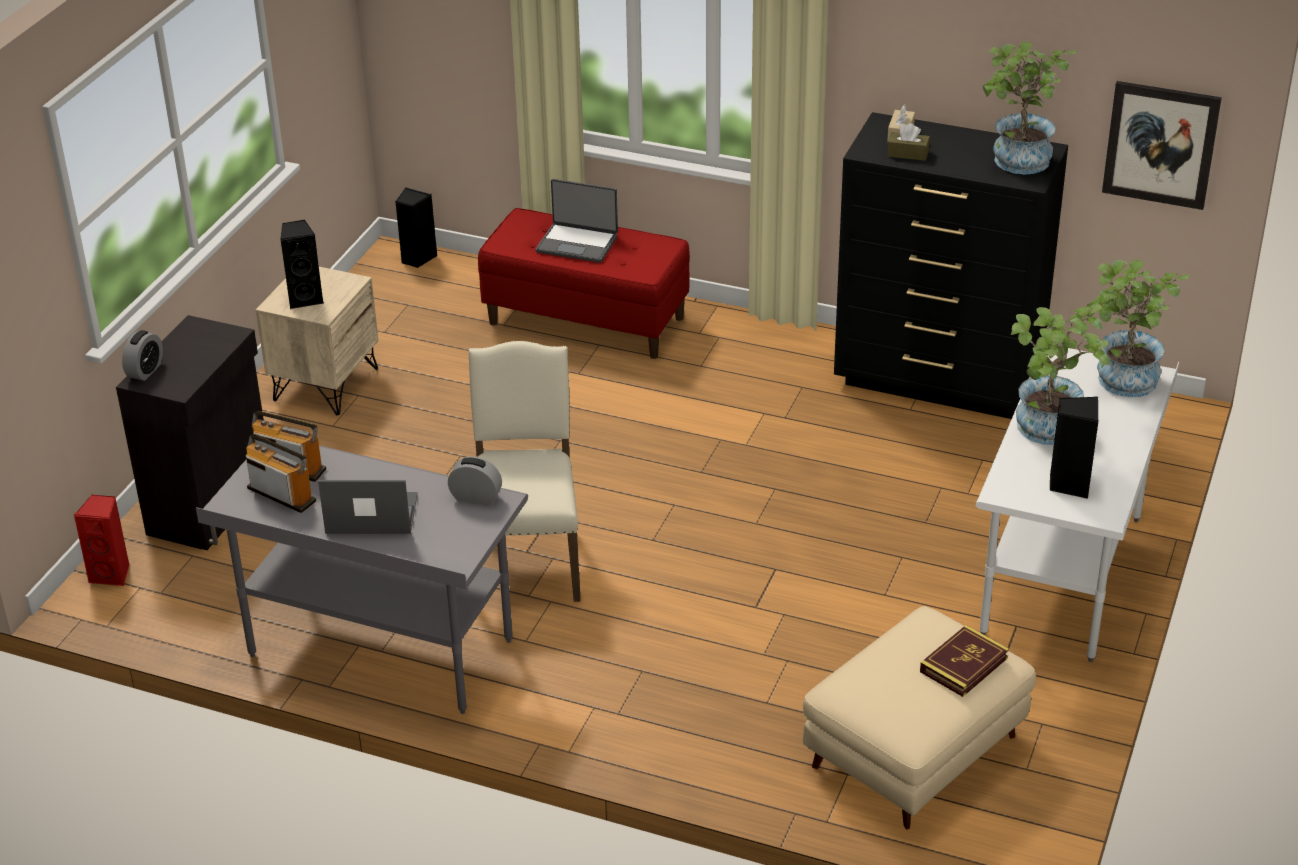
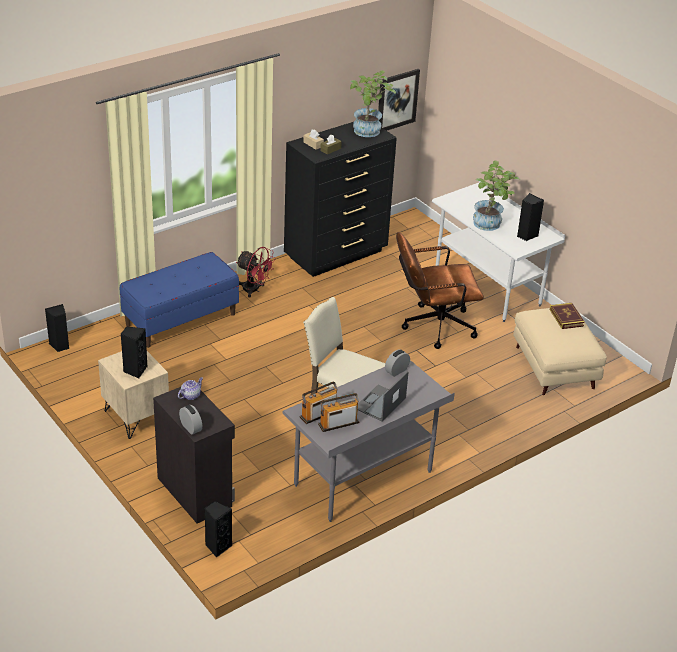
camera: 60 degrees left, 0 degrees up
red speaker [74,495,130,586] -> black speaker [205,501,233,558]
red bench [478,208,690,359] -> blue bench [120,252,239,348]
laptop [536,179,618,263] -> none
potted plant [1087,260,1189,397] -> none
none -> teapot [178,377,203,400]
none -> red fan [236,247,276,298]
none -> brown office chair [396,232,484,349]

